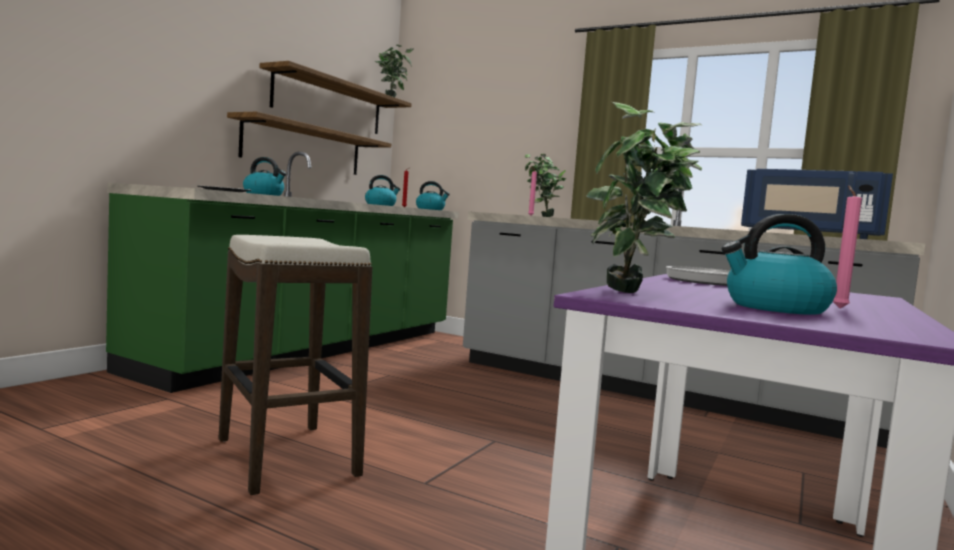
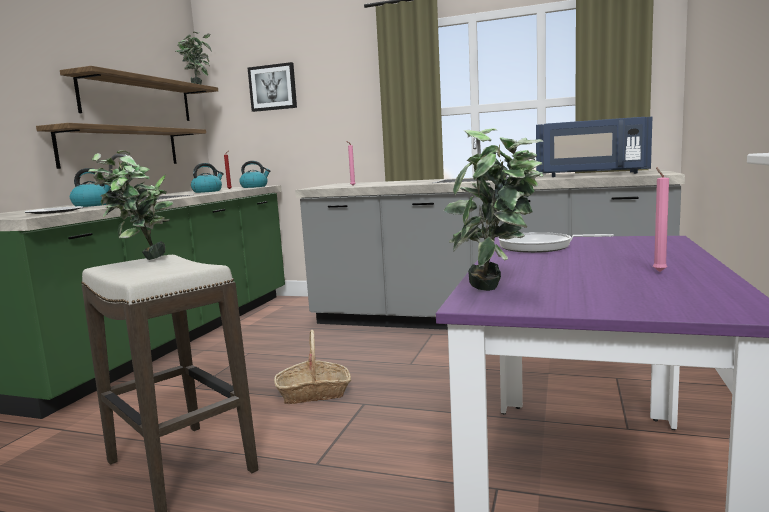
camera: 10 degrees left, 5 degrees up
potted plant [525,154,566,217] -> potted plant moved to [88,150,173,260]
kettle [721,214,837,315] -> none
none -> picture [248,62,297,112]
none -> basket [274,330,351,404]

